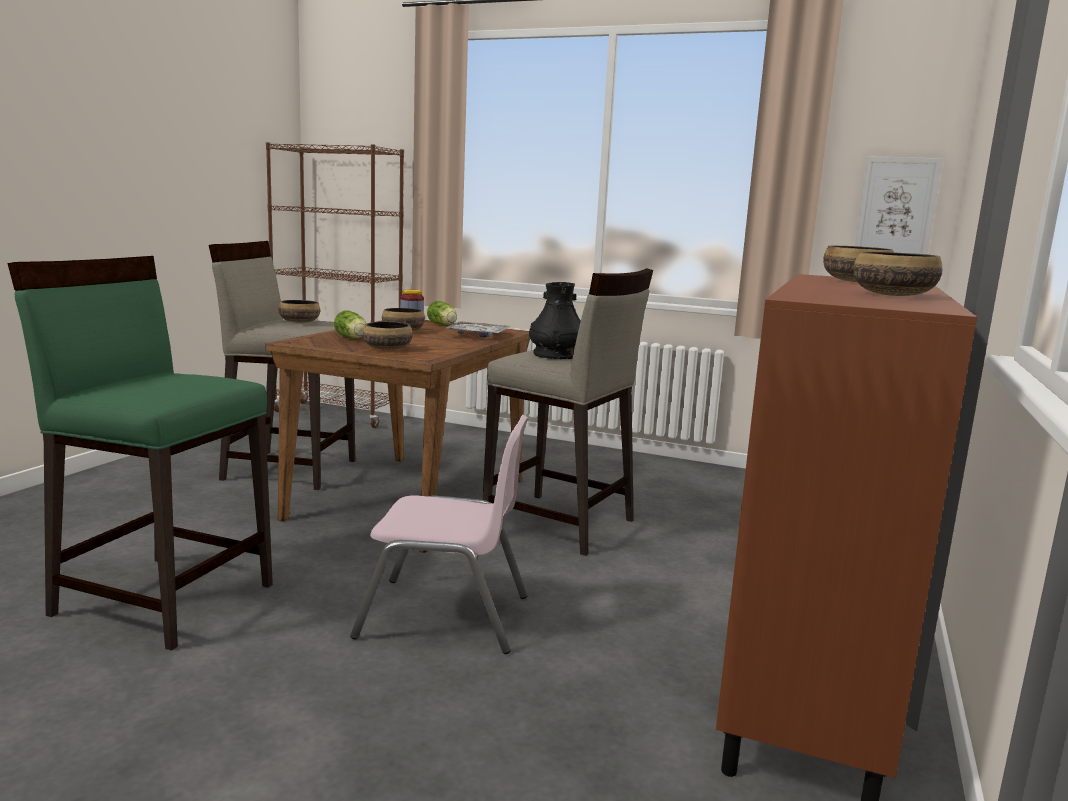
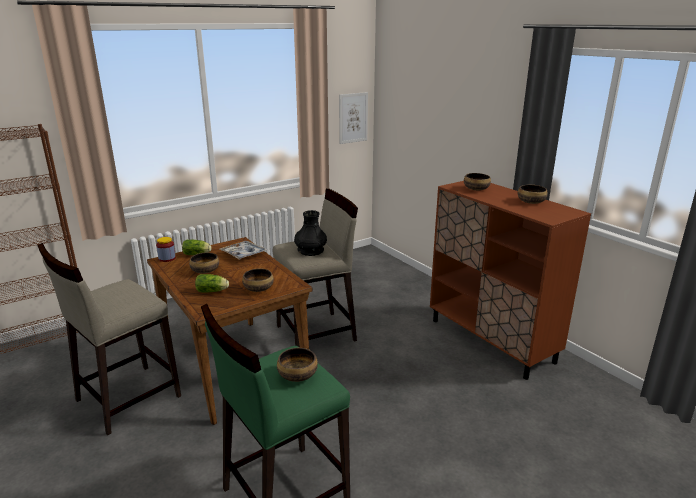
camera: 55 degrees left, 10 degrees up
bowl [278,300,320,323] -> bowl moved to [277,348,318,382]
pink chair [350,415,529,654] -> none

